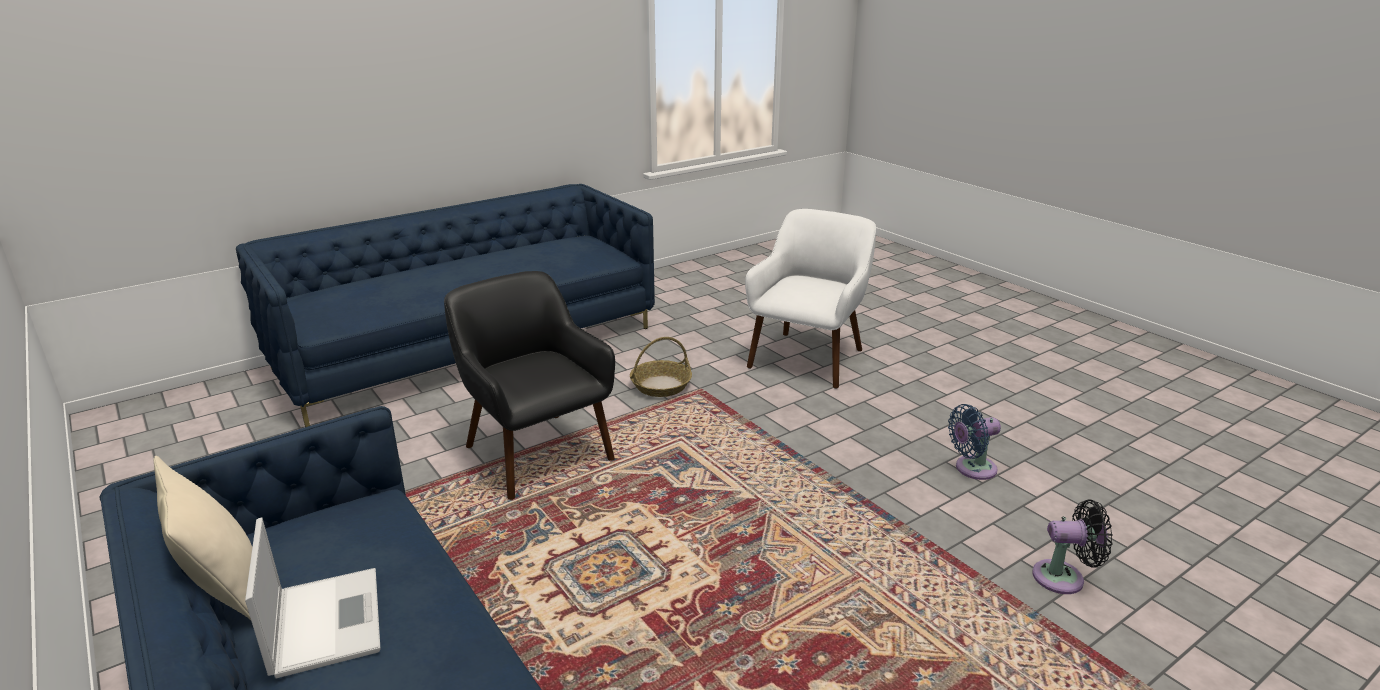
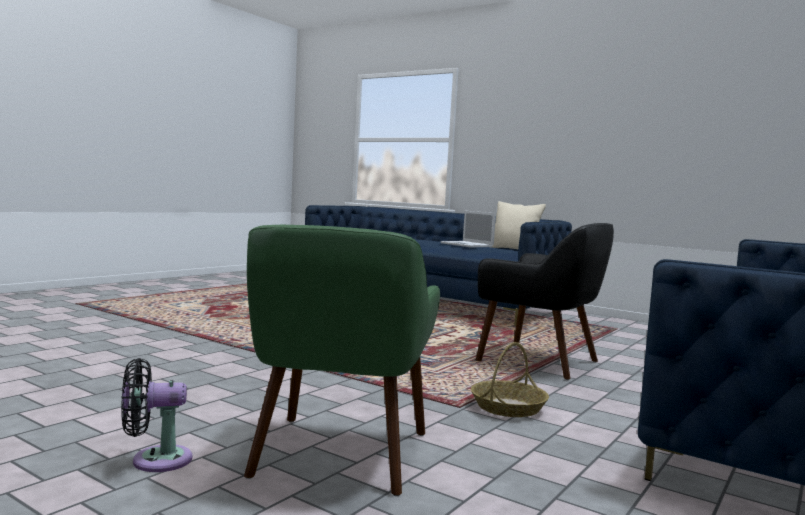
camera: 160 degrees right, 20 degrees down
white armchair [745,209,876,389] -> green armchair [244,225,440,496]
blue fan [948,404,1001,480] -> none
black fan [1032,499,1113,594] -> black fan moved to [121,358,192,472]

